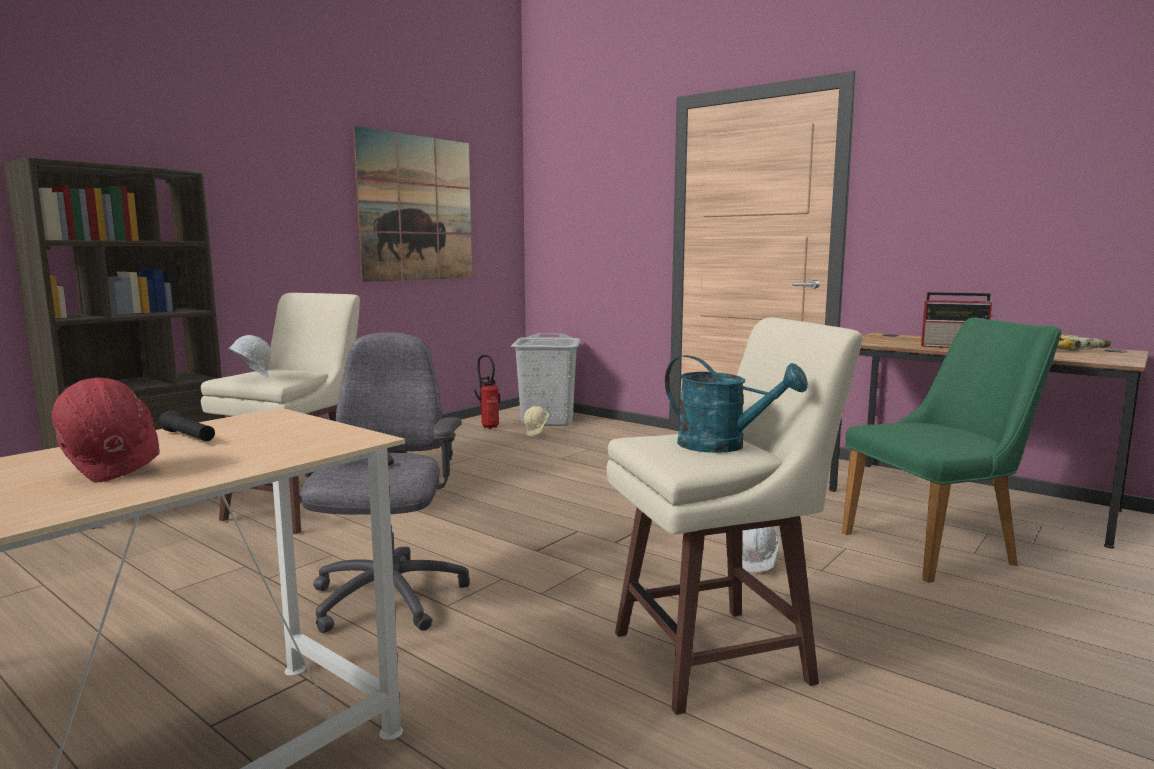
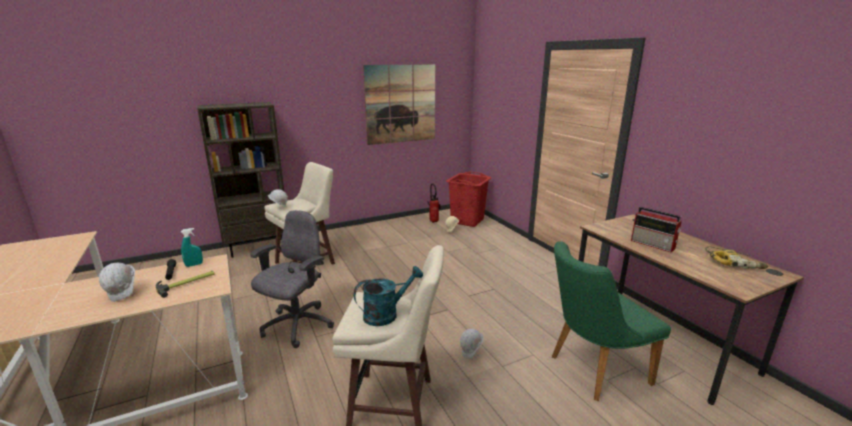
camera: 25 degrees right, 10 degrees up
red hard hat [52,377,160,483] -> white hard hat [99,263,135,302]
grey laundry basket [511,333,581,426] -> red laundry basket [446,171,491,227]
turquoise watering can [665,355,808,453] -> turquoise watering can turned 90 degrees counterclockwise [354,266,423,326]
green chair [842,317,1062,583] -> green chair turned 150 degrees clockwise [552,241,671,401]
none -> hammer [156,271,214,298]
none -> turquoise spray bottle [181,228,203,267]

